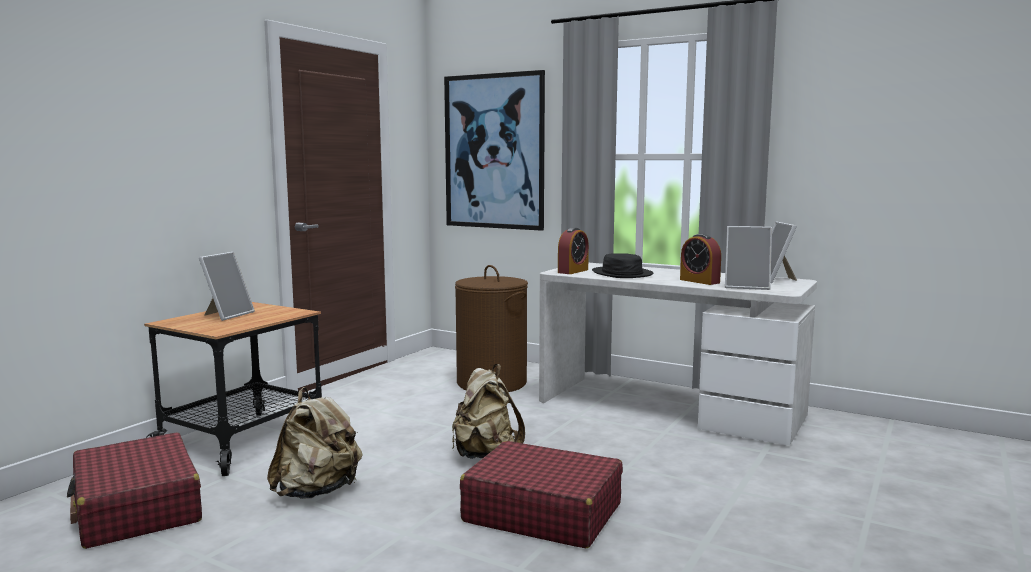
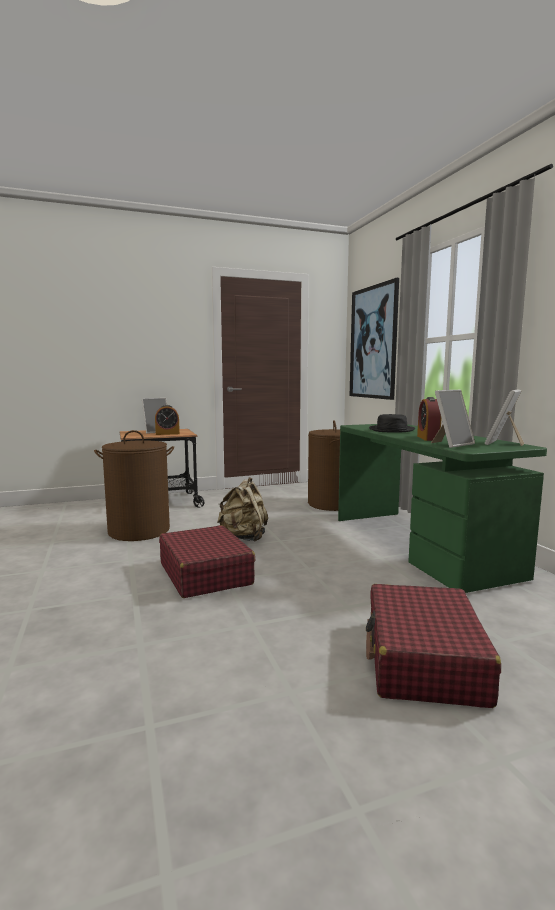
camera: 40 degrees right, 0 degrees up
red suitcase [67,432,202,549] -> red suitcase moved to [366,584,501,708]
beige backpack [267,387,362,499] -> brown laundry basket [94,430,174,541]
white desk [539,263,817,445] -> green desk [338,424,547,593]
alarm clock [558,228,589,274] -> alarm clock moved to [155,405,180,435]
picture frame [725,226,772,290] -> picture frame turned 90 degrees counterclockwise [431,390,475,448]

